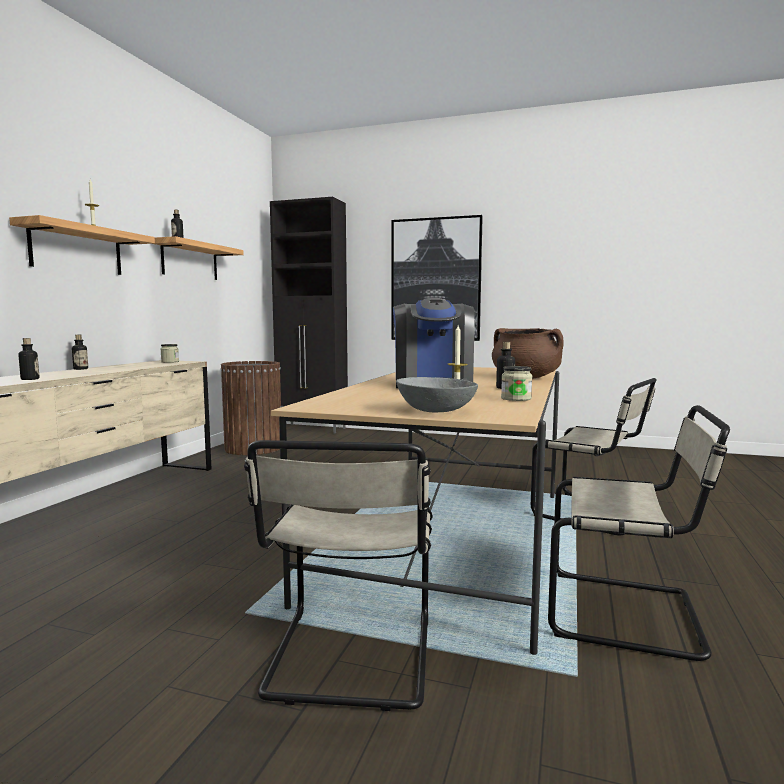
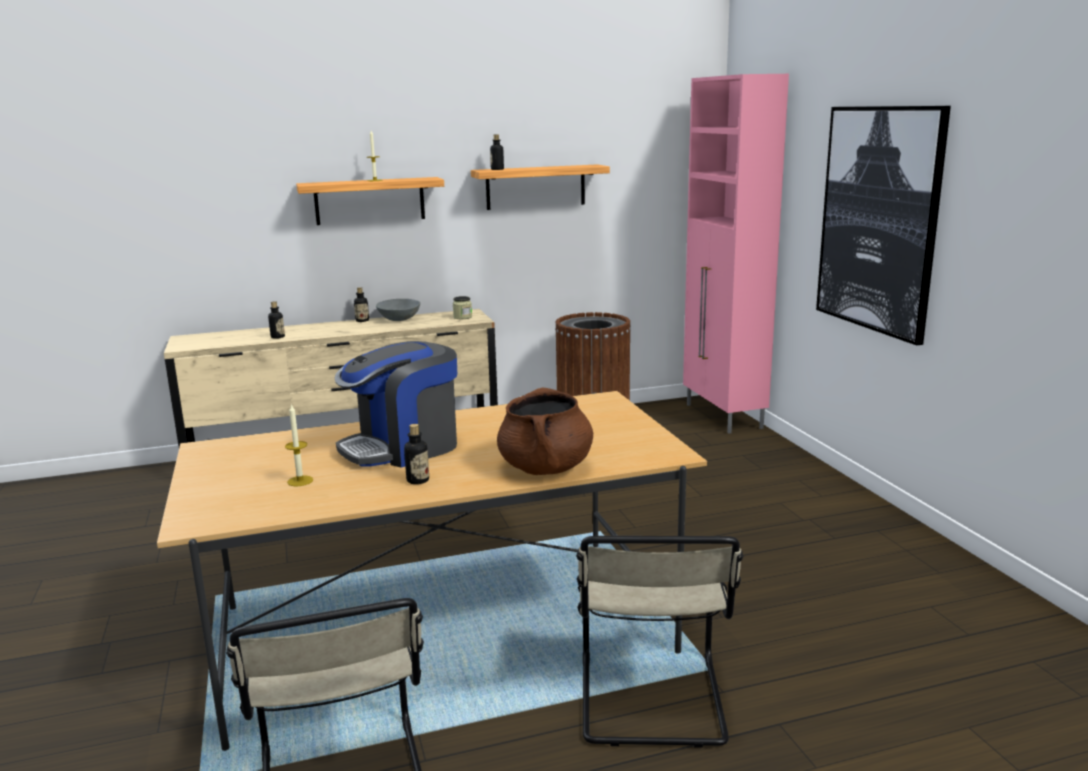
camera: 55 degrees right, 10 degrees up
beige chair [244,440,433,711] -> none
black cabinet [270,197,348,433] -> pink cabinet [683,74,789,433]
grey bowl [396,377,478,412] -> grey bowl moved to [376,299,420,321]
jar [501,366,532,401] -> none

